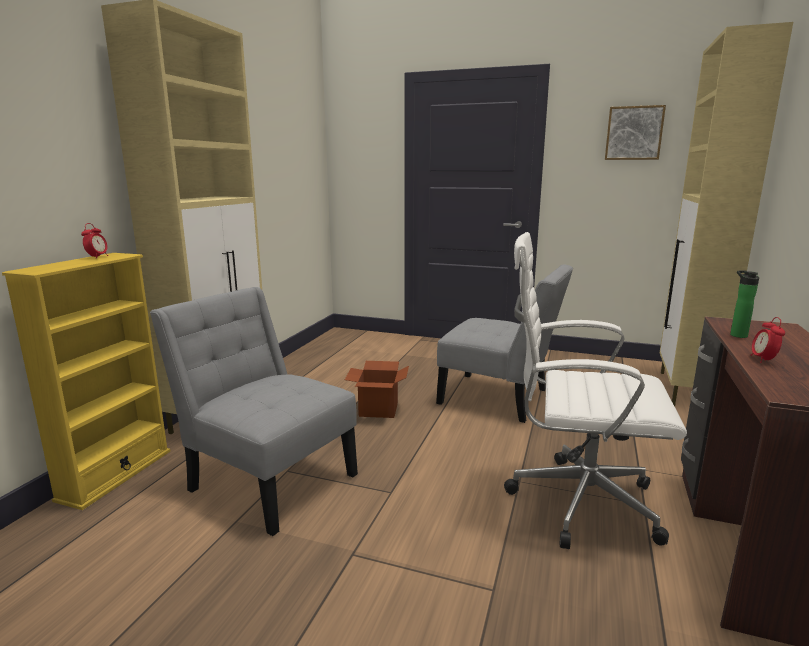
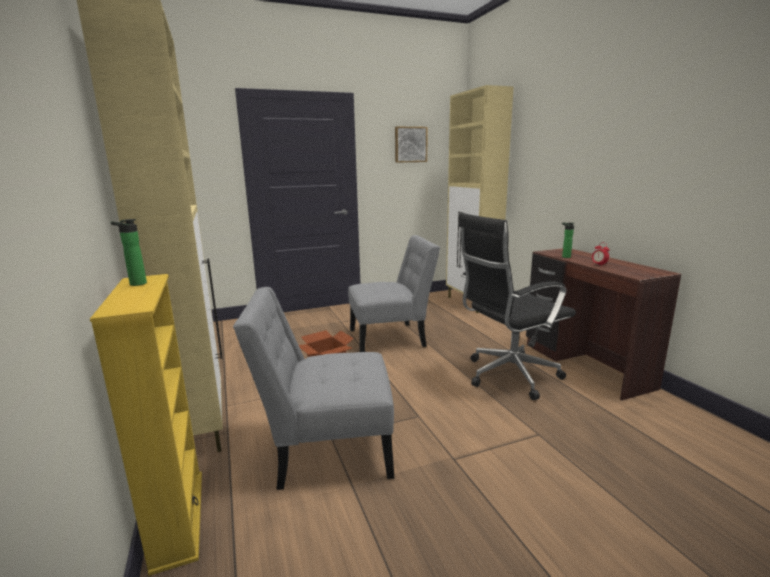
camera: 40 degrees left, 0 degrees up
alarm clock [81,223,108,258] -> bottle [111,219,147,286]
white office chair [504,232,687,549] -> black office chair [458,213,576,400]

